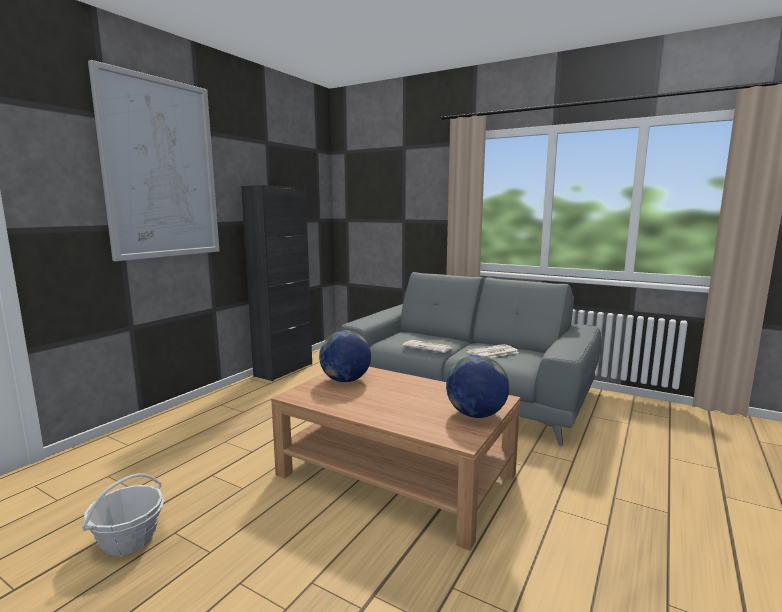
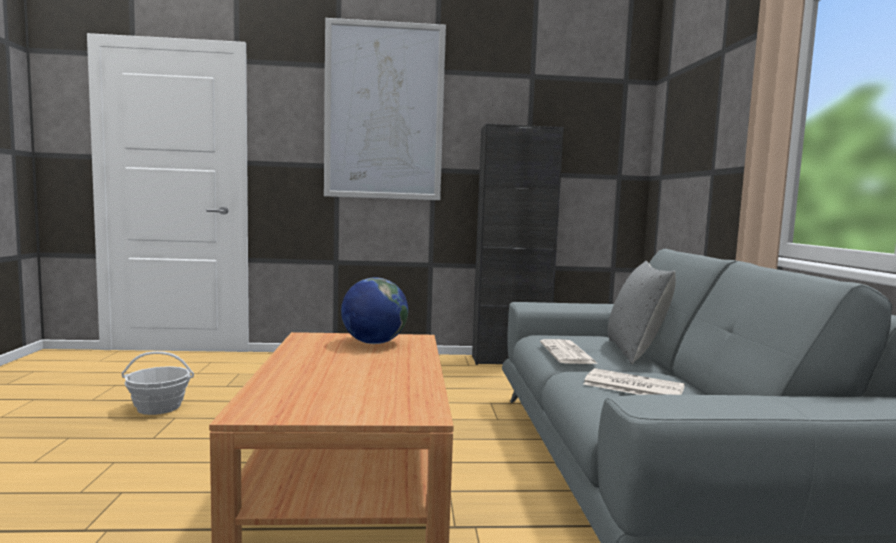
camera: 55 degrees right, 5 degrees down
globe [446,355,509,418] -> none
none -> grey pillow [608,261,676,364]

